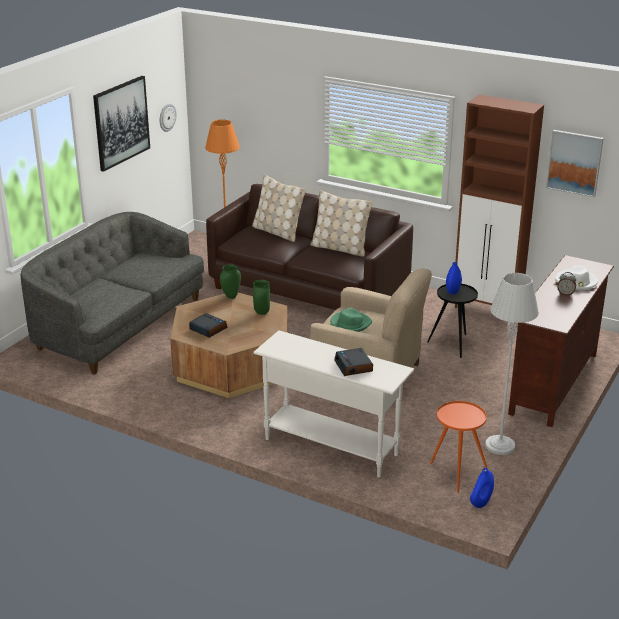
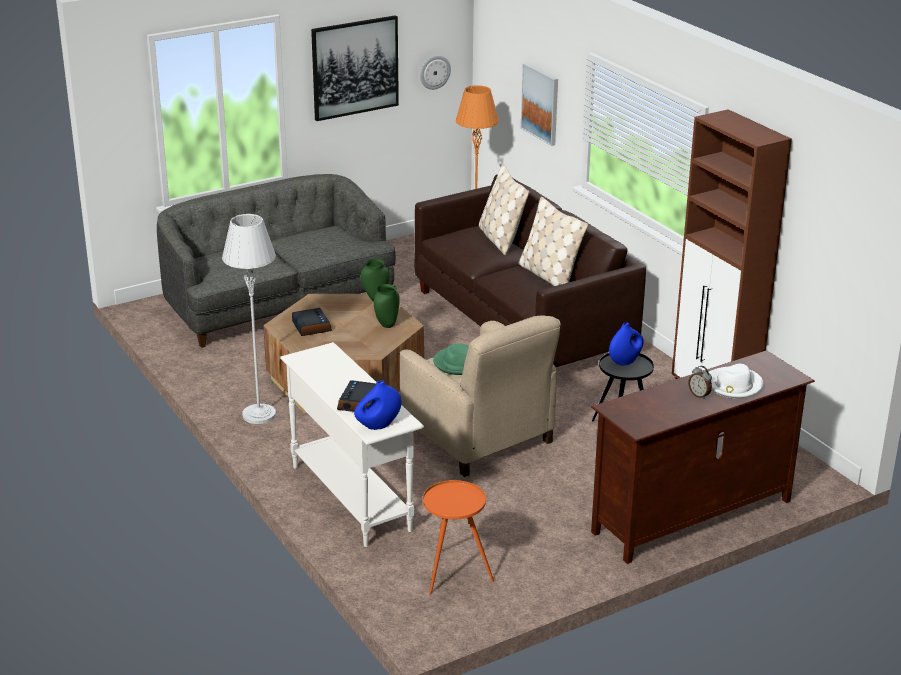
camera: 30 degrees right, 0 degrees up
blue vase [470,468,494,508] -> blue vase moved to [354,380,402,430]
grey floor lamp [485,273,539,455] -> grey floor lamp moved to [222,214,276,424]
picture [546,130,604,197] -> picture moved to [521,63,558,146]

